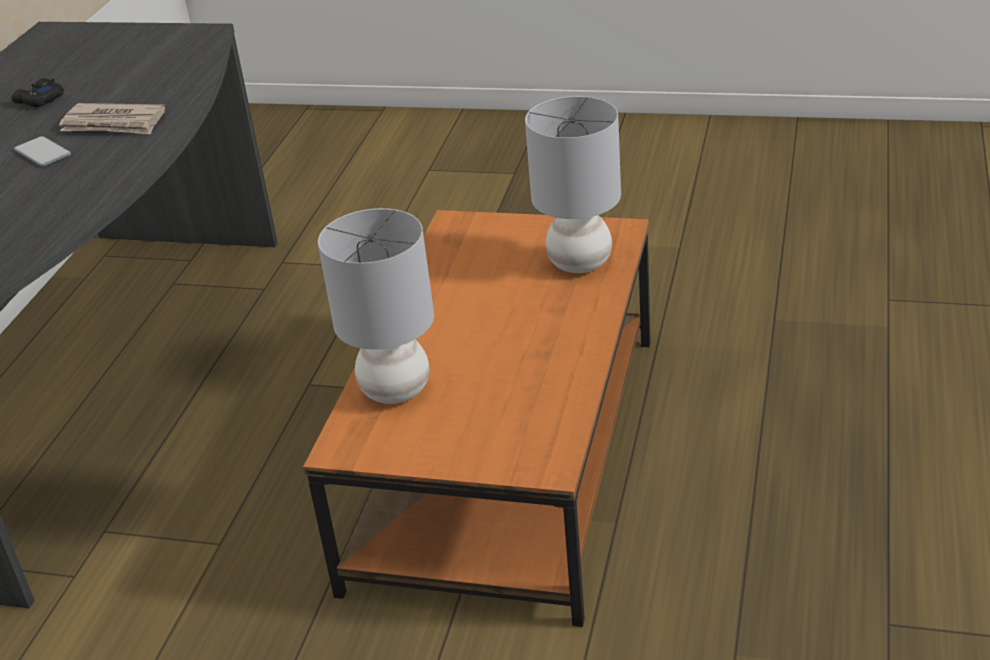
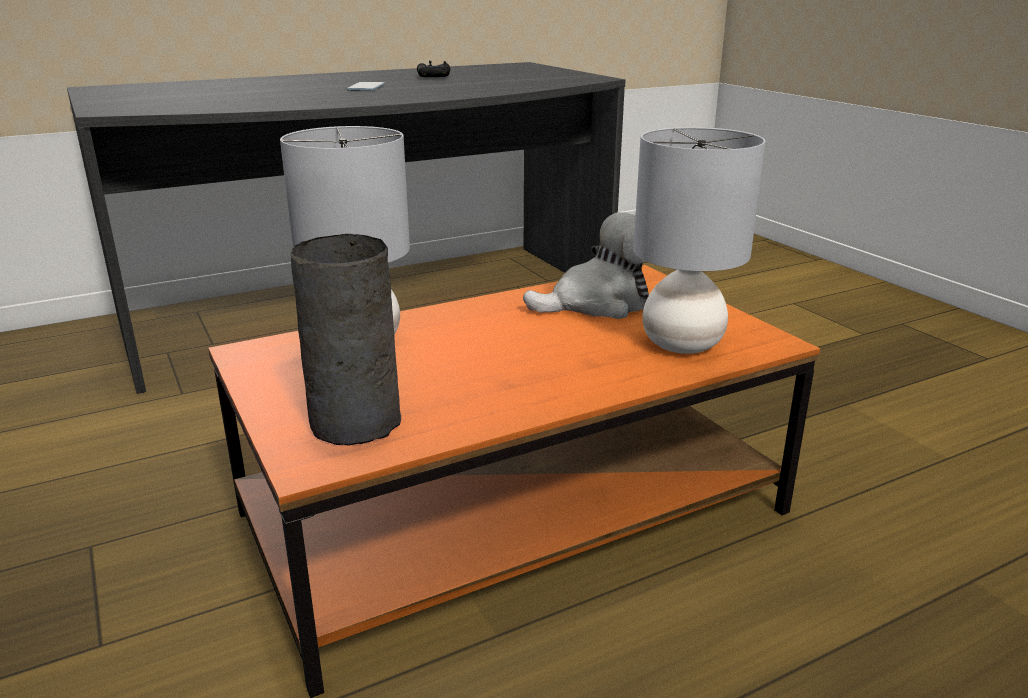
camera: 45 degrees right, 10 degrees down
newspaper [59,103,165,134] -> none
none -> grey vase [291,234,401,446]
none -> plush toy [523,212,649,319]

